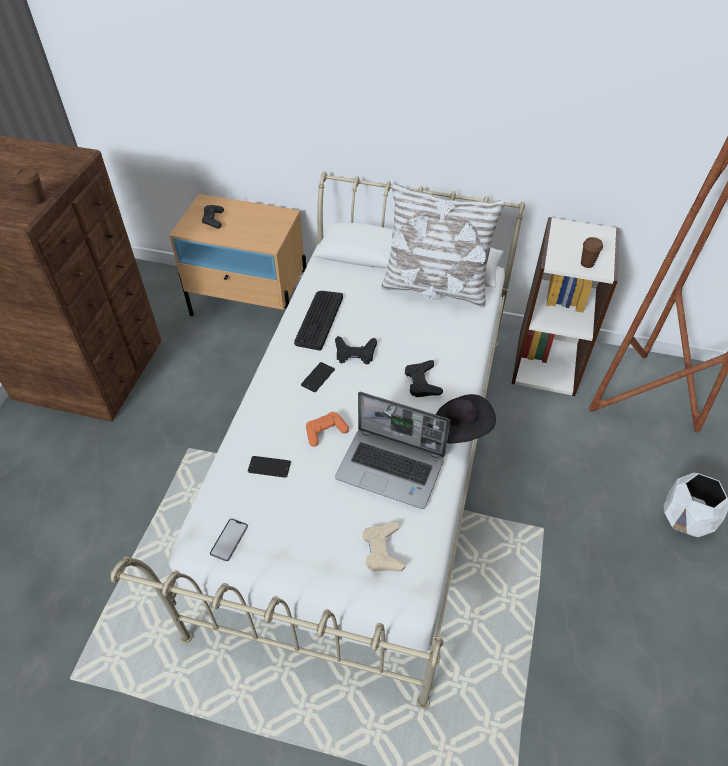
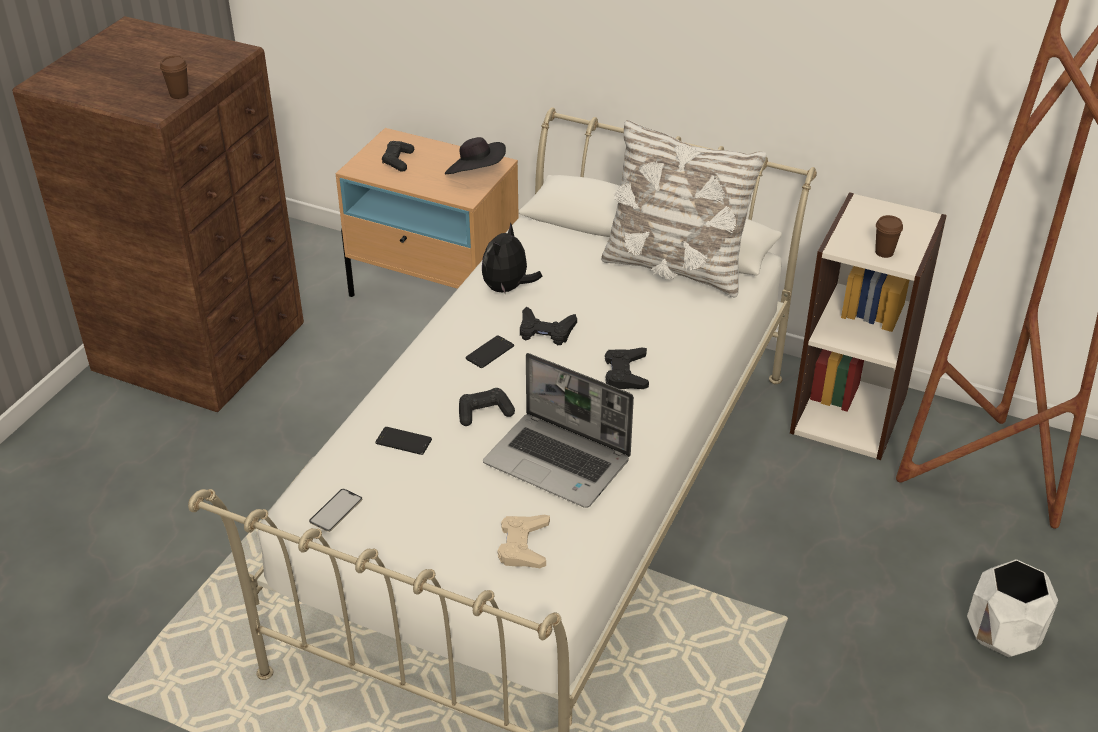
camera: 10 degrees right, 10 degrees down
keyboard [294,291,343,351] -> plush toy [482,222,542,294]
orange game controller [306,412,349,447] -> black game controller [459,388,515,426]
black hat [436,394,496,444] -> black hat moved to [445,137,506,174]

